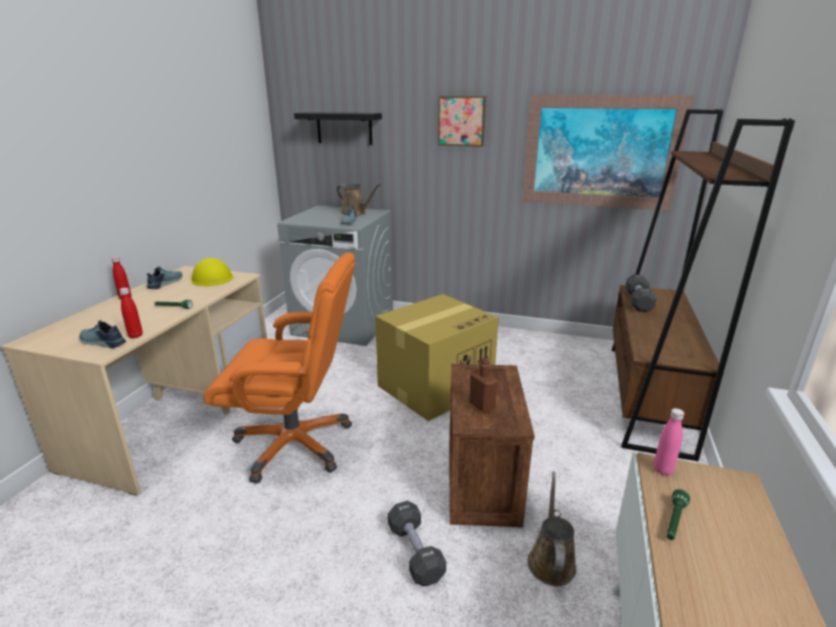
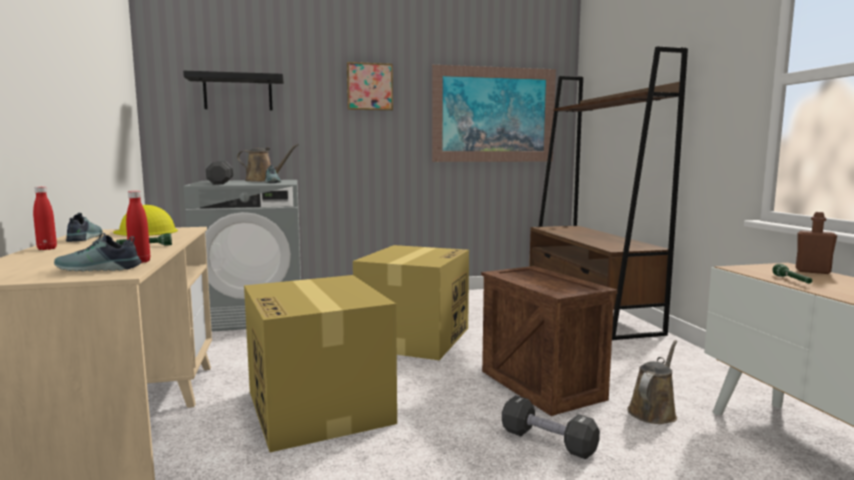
camera: 30 degrees left, 15 degrees down
orange office chair [203,252,355,484] -> cardboard box [244,275,397,452]
brown bottle [469,358,498,413] -> brown bottle moved to [796,212,837,274]
brown watering can [527,471,576,586] -> brown watering can turned 60 degrees clockwise [627,340,677,424]
black dumbbell [625,274,657,312] -> black dumbbell moved to [206,161,233,185]
pink bottle [654,408,684,476] -> none

